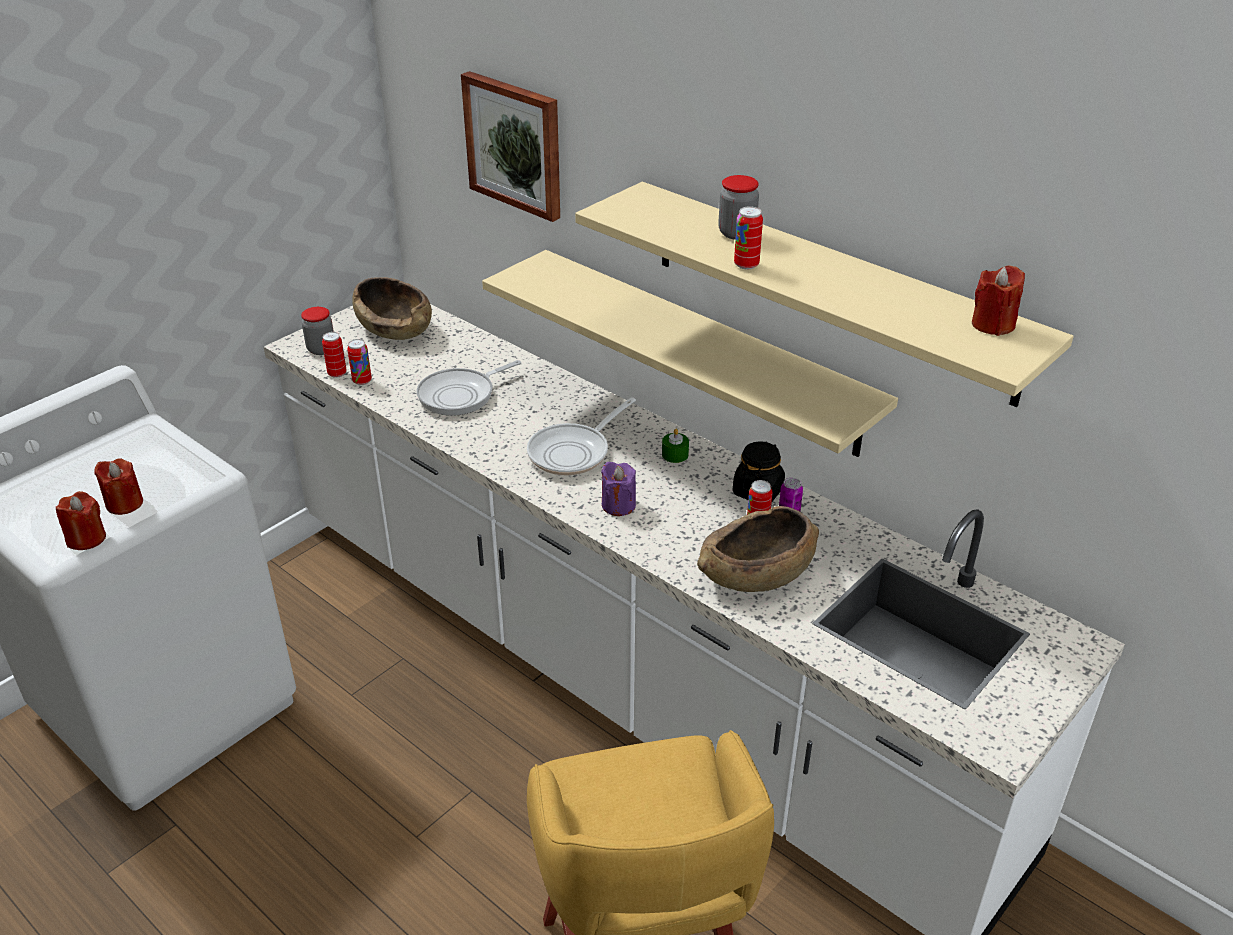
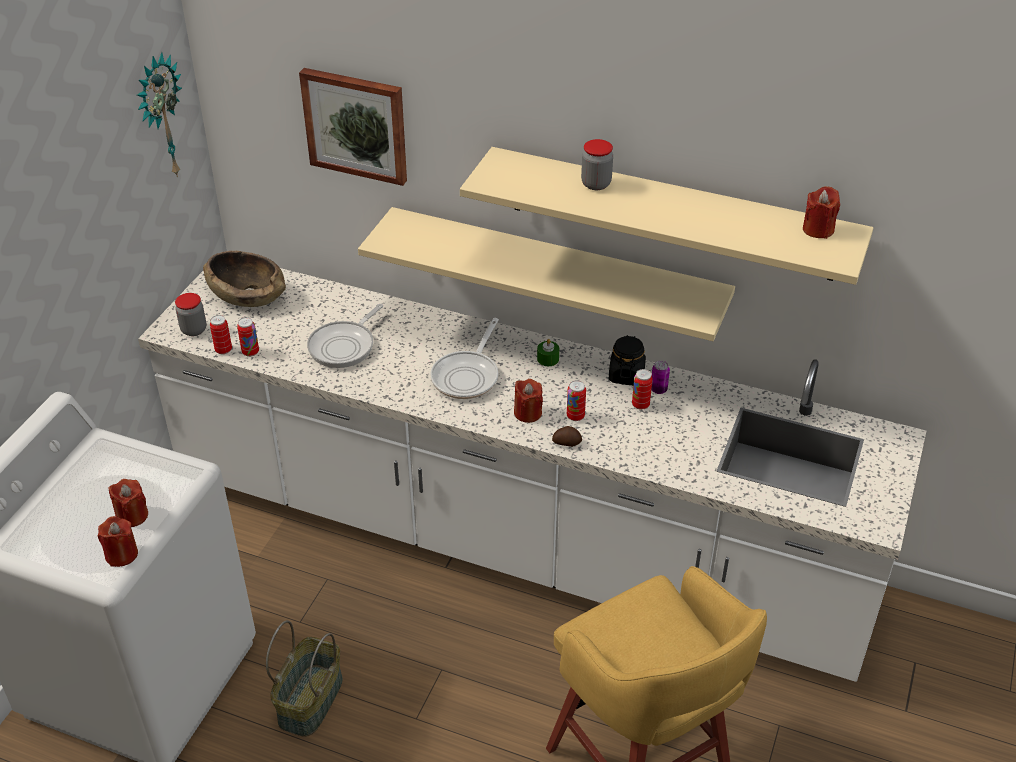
camera: 20 degrees left, 5 degrees up
purple candle [601,462,636,516] -> red candle [514,379,543,423]
brown bowl [697,506,819,592] -> none
can [734,206,763,270] -> can moved to [567,380,586,421]
none -> wall clock [137,52,182,178]
none -> basket [266,620,343,737]
none -> potato [552,426,582,447]

